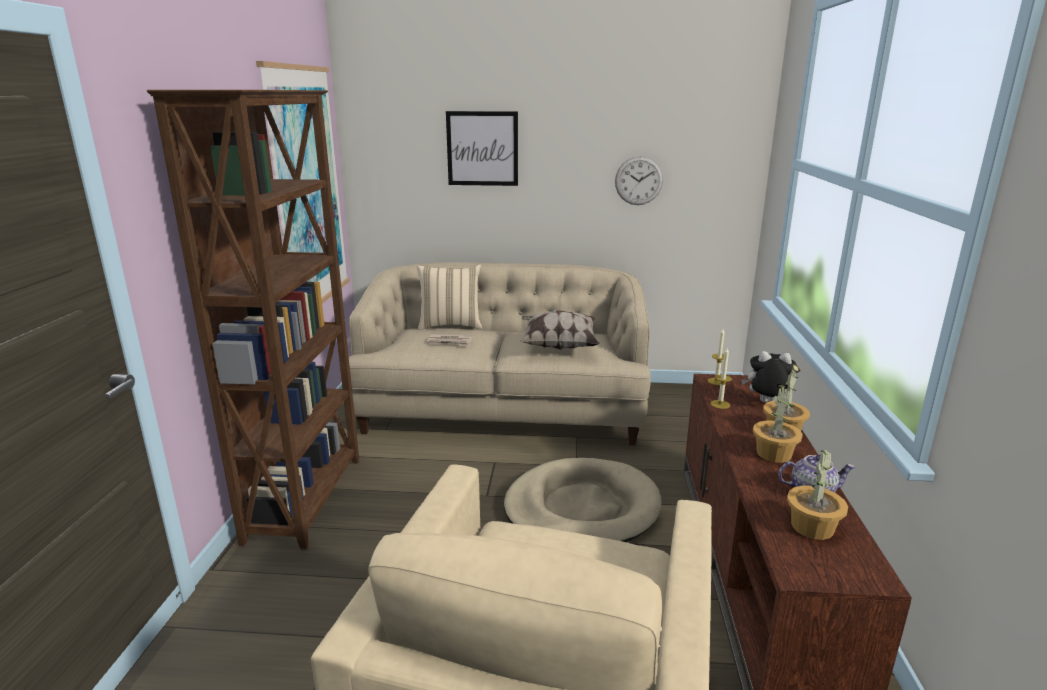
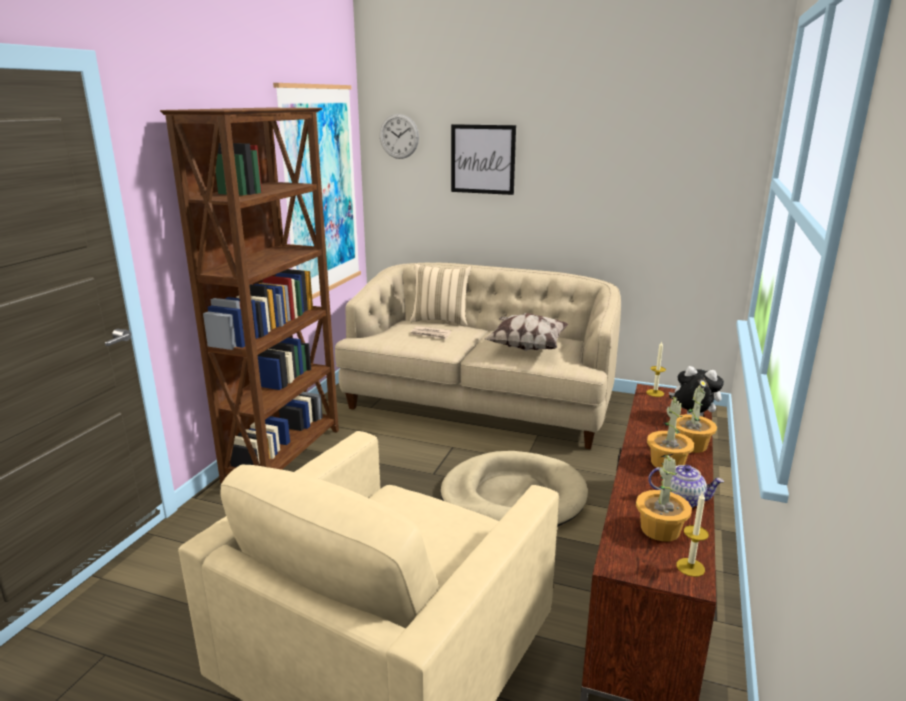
camera: 15 degrees right, 0 degrees up
wall clock [615,156,663,205] -> wall clock moved to [380,114,419,159]
candle [711,348,732,409] -> candle moved to [676,492,709,577]

